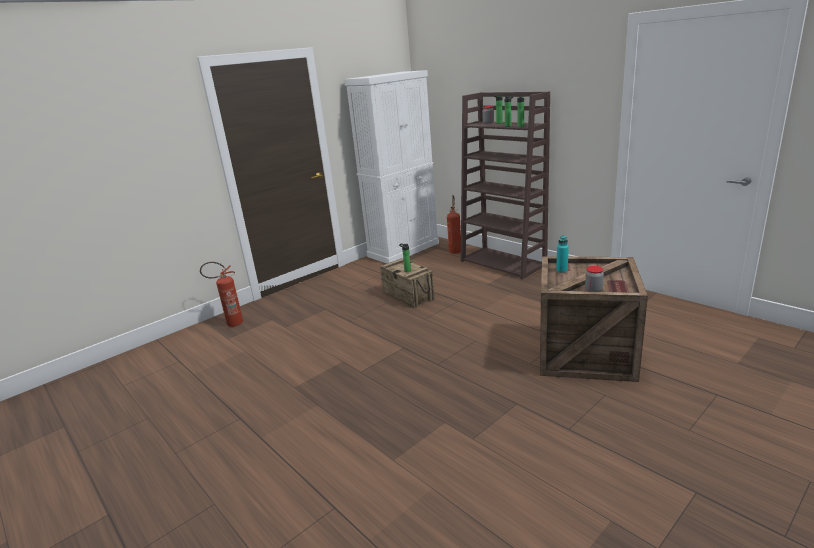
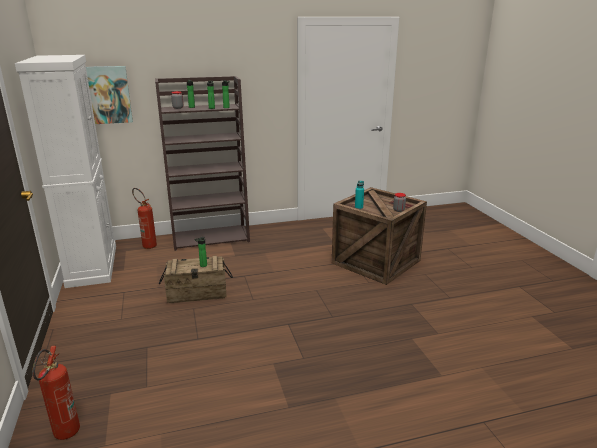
camera: 65 degrees left, 0 degrees up
none -> picture [86,66,133,124]

